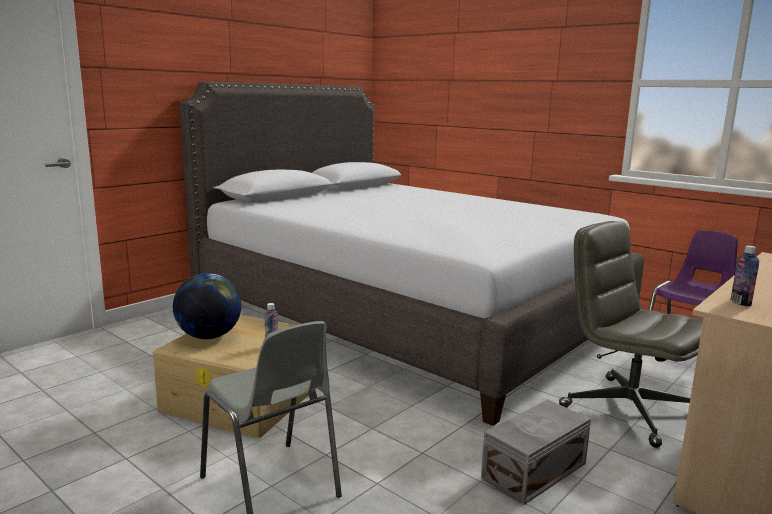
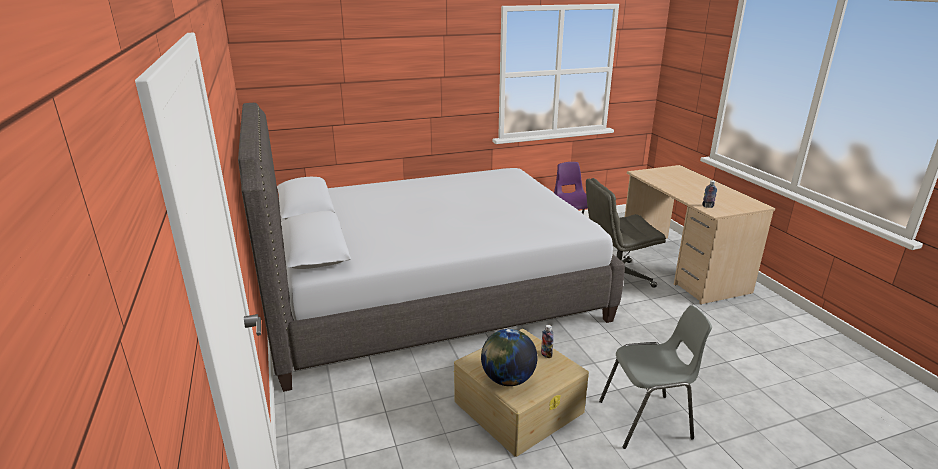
camera: 60 degrees left, 10 degrees up
grey storage box [481,399,591,505] -> none

